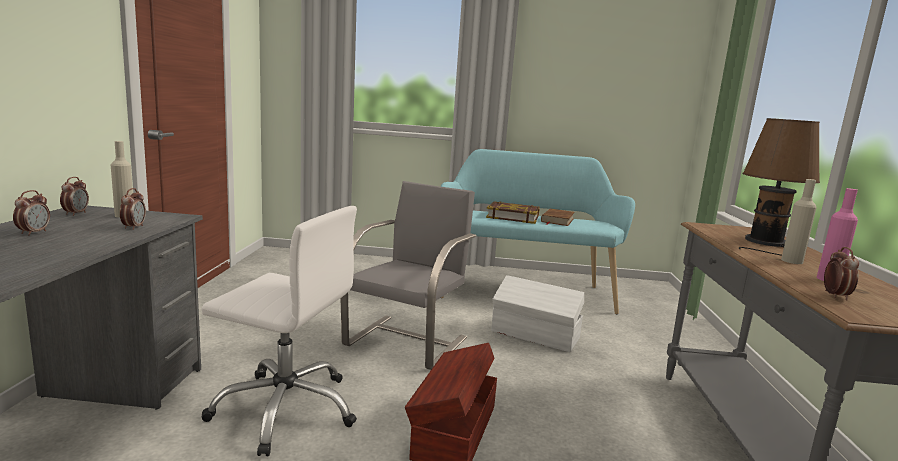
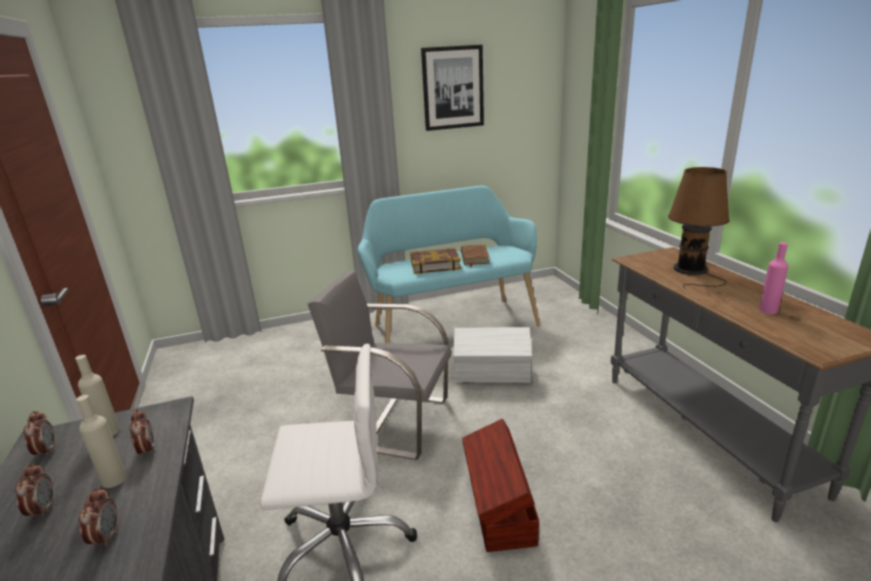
camera: 20 degrees left, 10 degrees up
grey chair [340,181,476,370] -> grey chair turned 75 degrees counterclockwise [308,270,452,460]
beige bottle [781,179,817,264] -> beige bottle moved to [76,395,127,488]
alarm clock [824,247,859,301] -> alarm clock moved to [78,487,118,547]
none -> picture [421,45,484,131]

